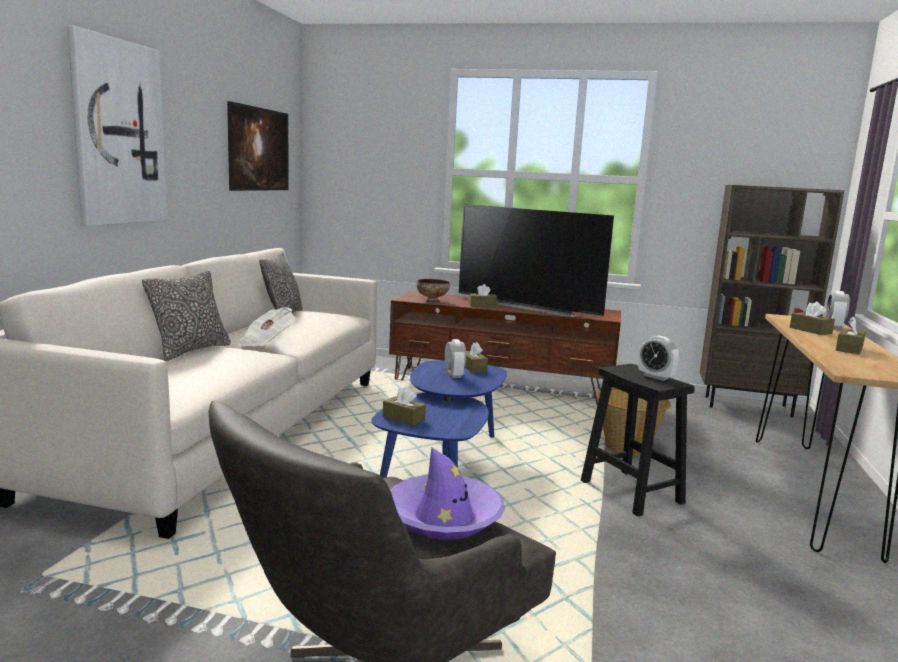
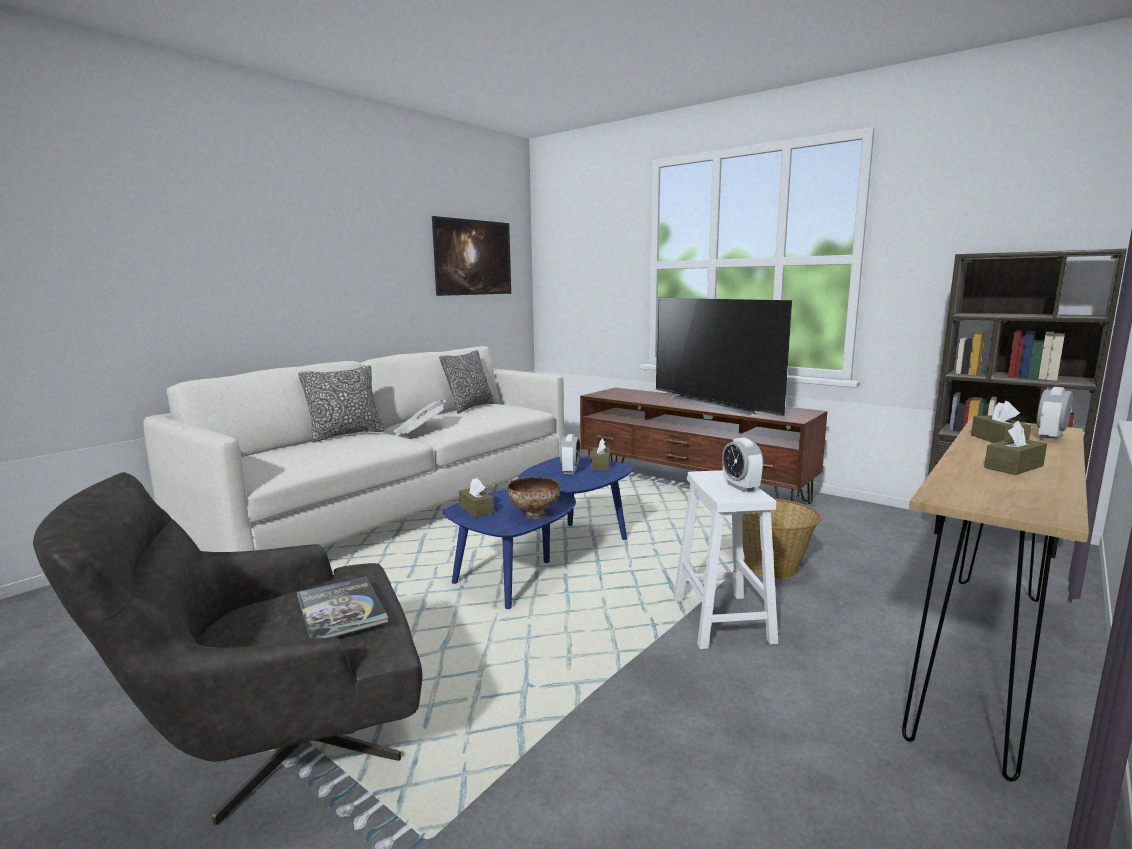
camera: 25 degrees right, 0 degrees up
picture [67,25,167,226] -> none
purple hat [390,447,505,540] -> book [297,576,389,639]
bowl [417,279,450,303] -> bowl moved to [507,477,560,519]
brown tissue box [470,284,497,308] -> none
black stool [581,364,695,517] -> white stool [673,470,778,649]

